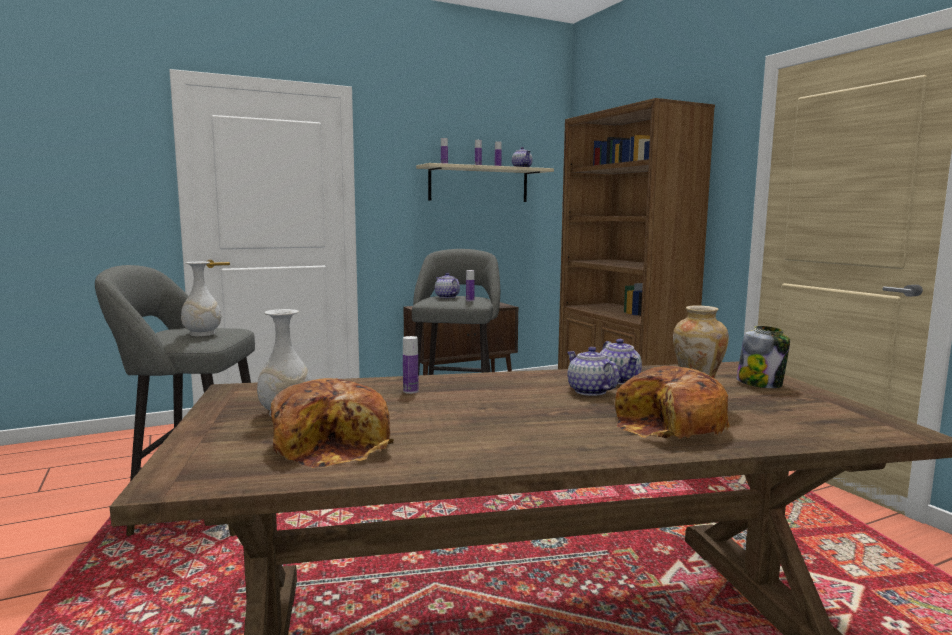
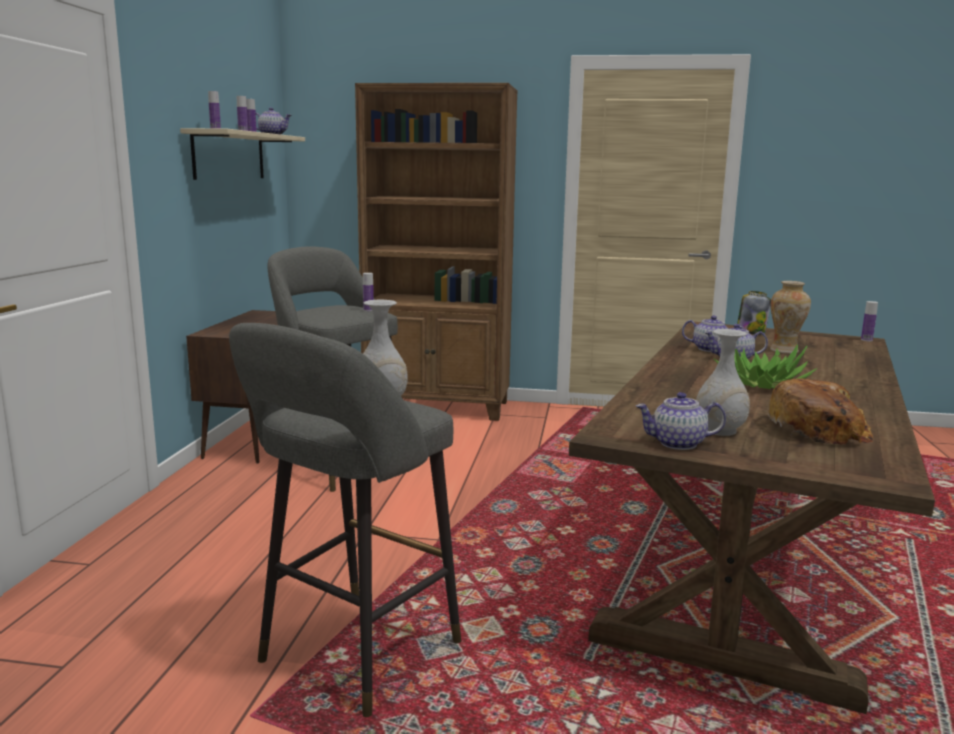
camera: 55 degrees left, 5 degrees up
bottle [403,336,418,394] -> bottle moved to [861,301,878,341]
teapot [435,273,460,298] -> teapot moved to [636,392,726,450]
bread [614,366,731,439] -> none
none -> potted plant [714,345,817,389]

